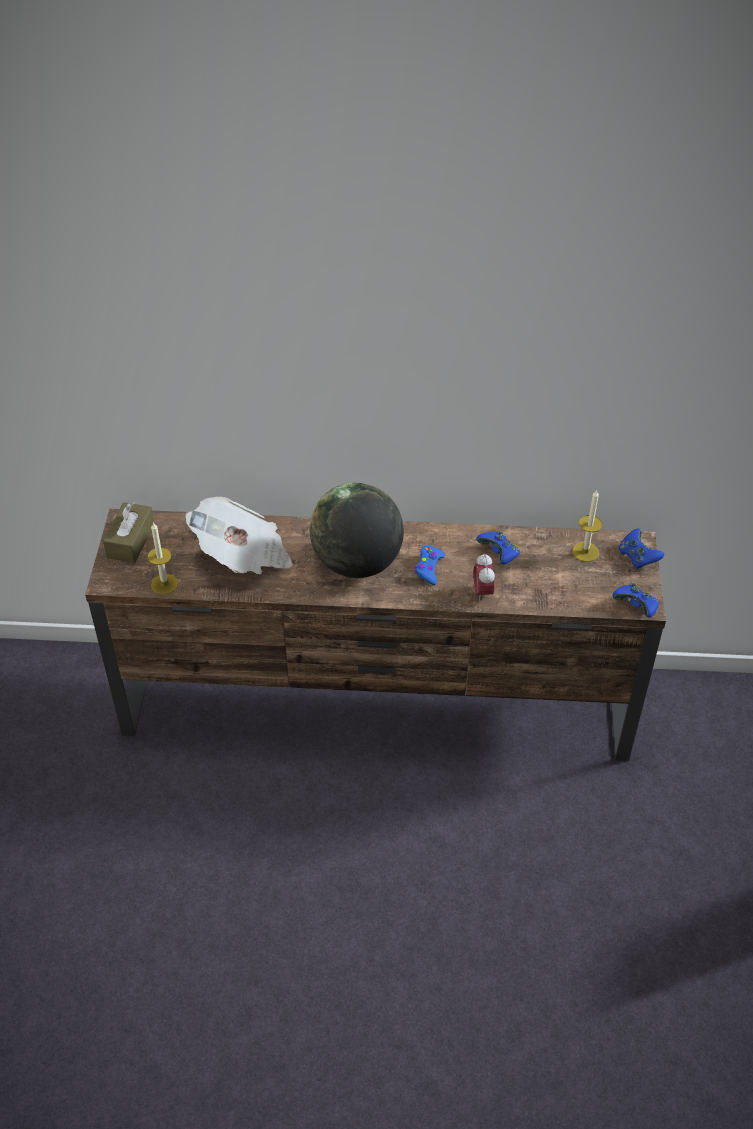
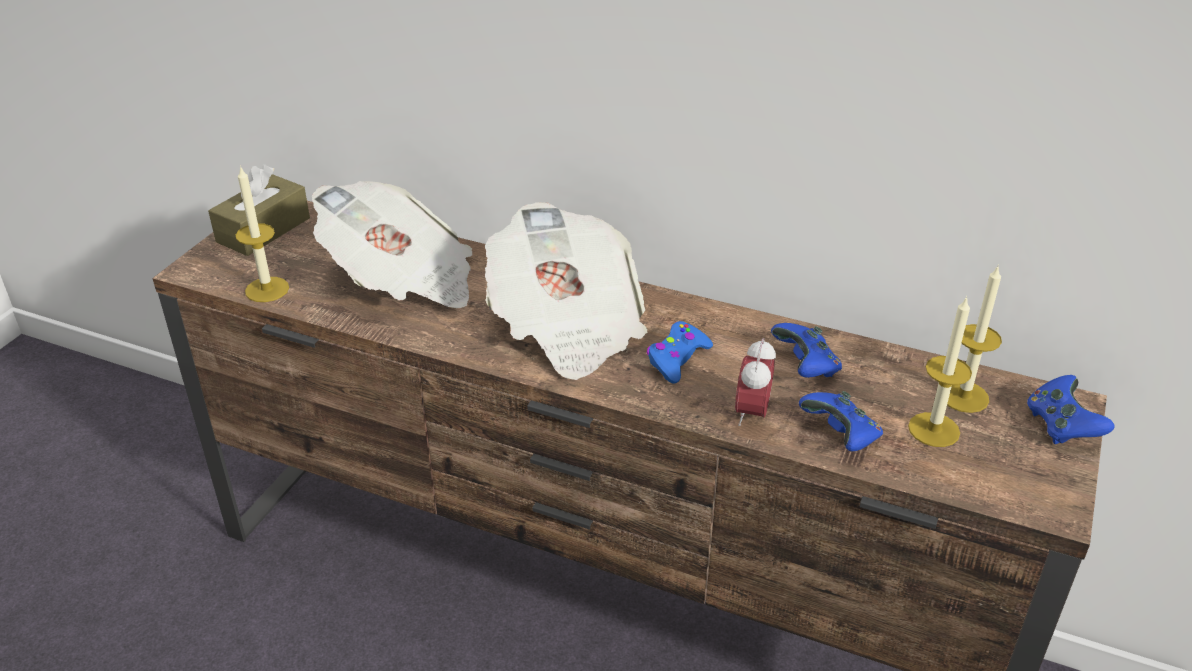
camera: 20 degrees right, 10 degrees down
globe [310,483,404,578] -> newspaper [485,202,647,380]
blue game controller [612,583,659,617] -> blue game controller moved to [799,391,883,451]
none -> candle [908,296,972,447]

